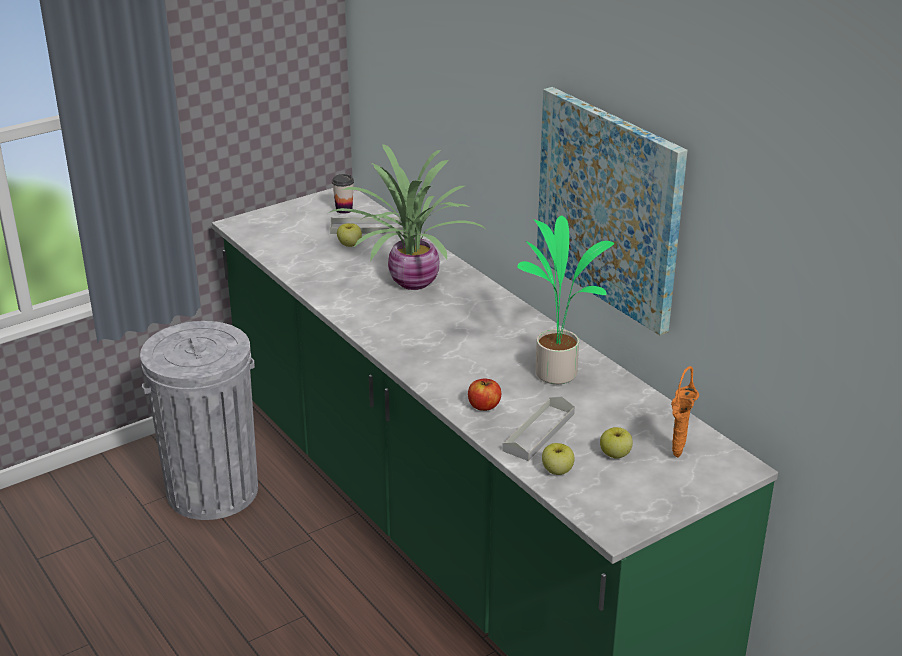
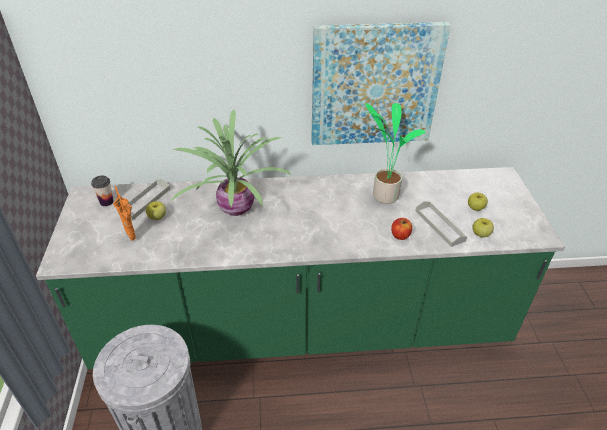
camera: 60 degrees left, 10 degrees up
orange vase [671,366,699,457] -> orange vase moved to [113,186,136,241]

